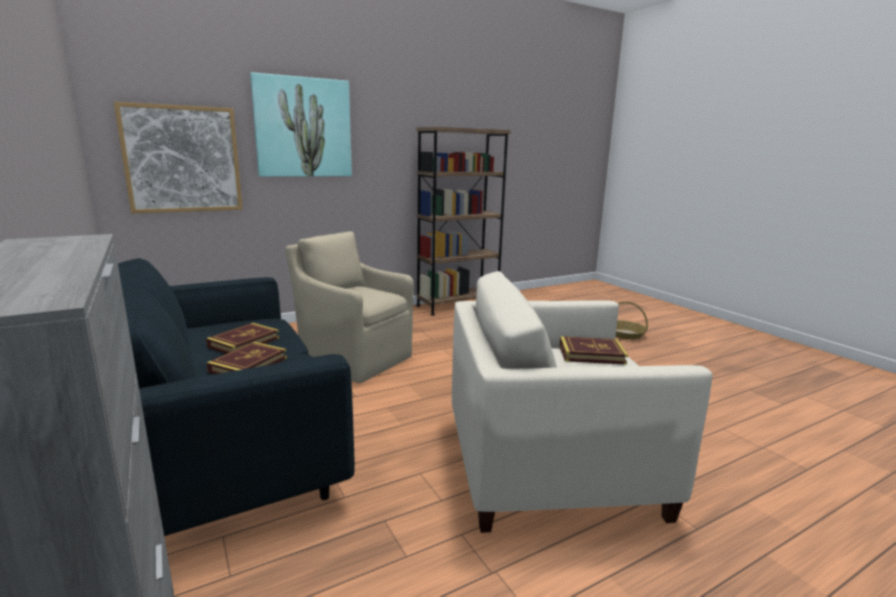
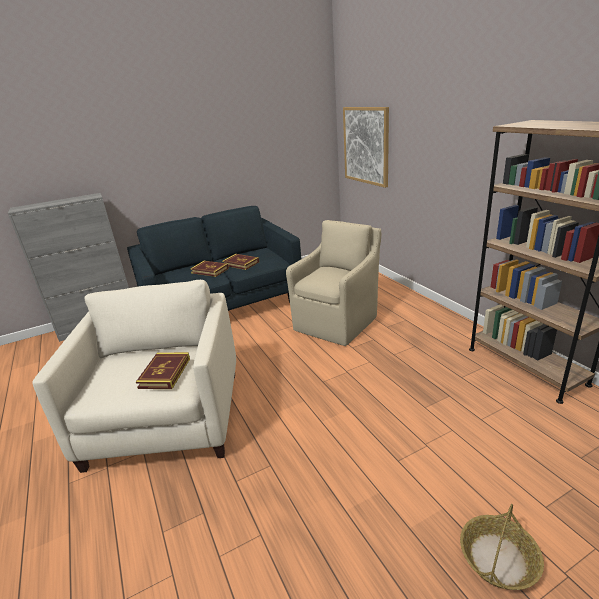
camera: 95 degrees right, 10 degrees up
picture [250,72,352,177] -> none

